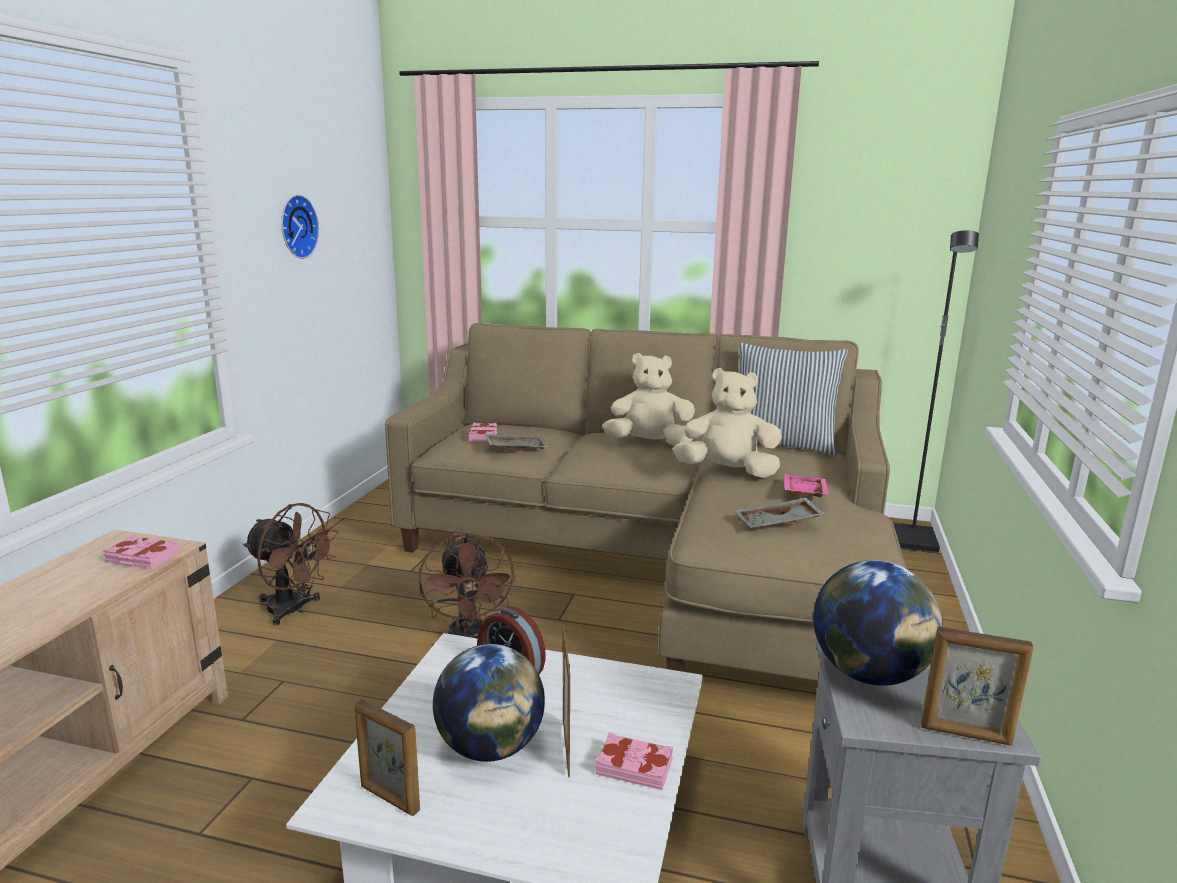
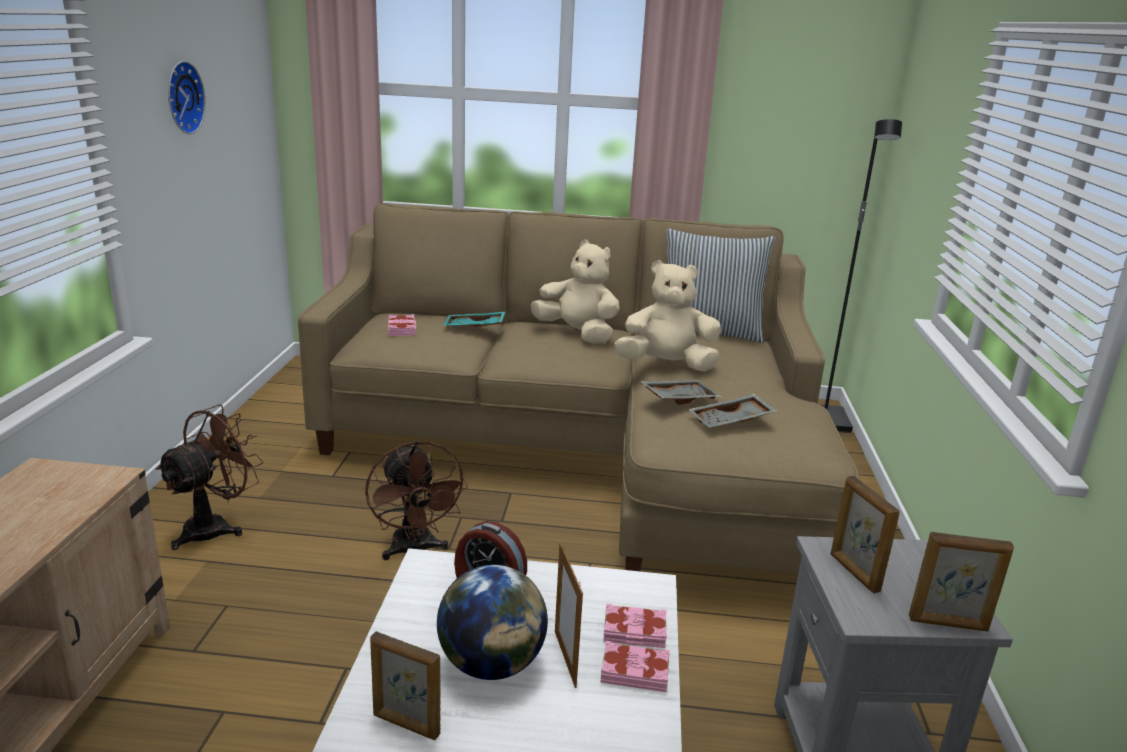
camera: 10 degrees left, 5 degrees up
pink book [103,535,179,569] -> pink book moved to [603,604,667,648]
brown fan [243,503,339,626] -> brown fan turned 75 degrees counterclockwise [156,404,264,550]
grey tray [484,434,548,452] -> grey tray moved to [640,380,722,404]
beige plush toy [602,353,695,445] -> beige plush toy turned 45 degrees clockwise [530,240,620,343]
pink tray [784,474,829,498] -> none
globe [813,560,943,686] -> picture frame [830,476,900,593]
none -> turquoise tray [443,312,505,327]

